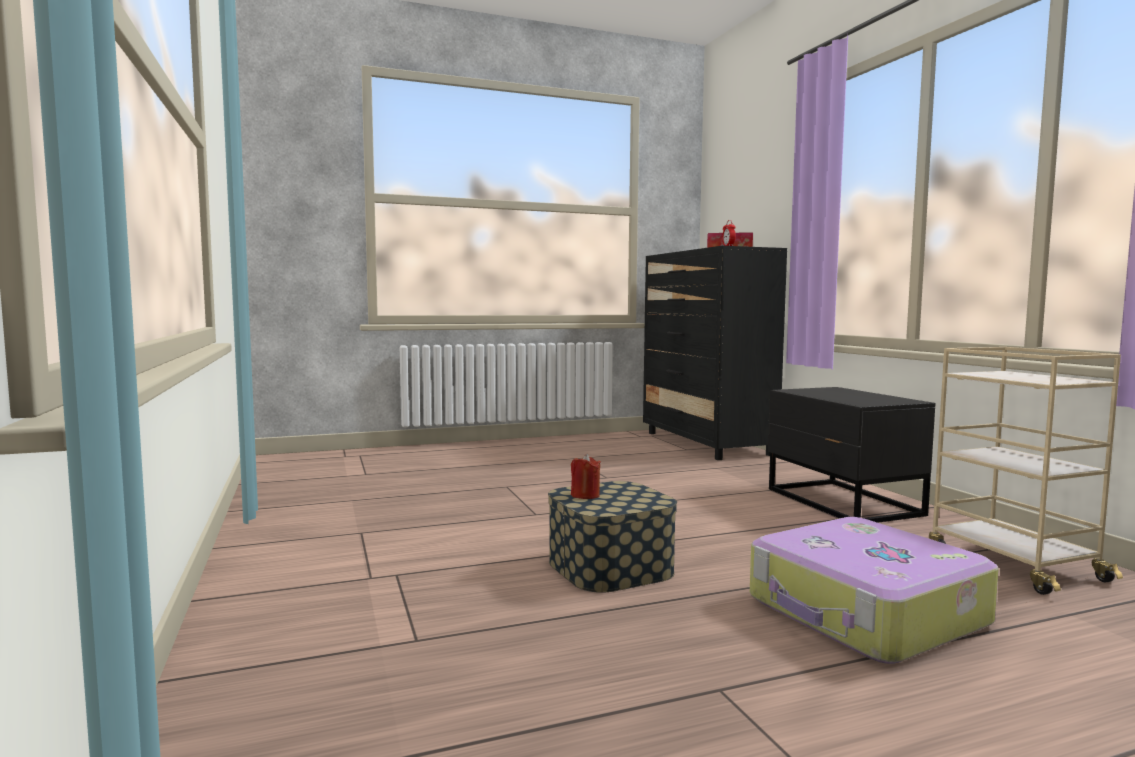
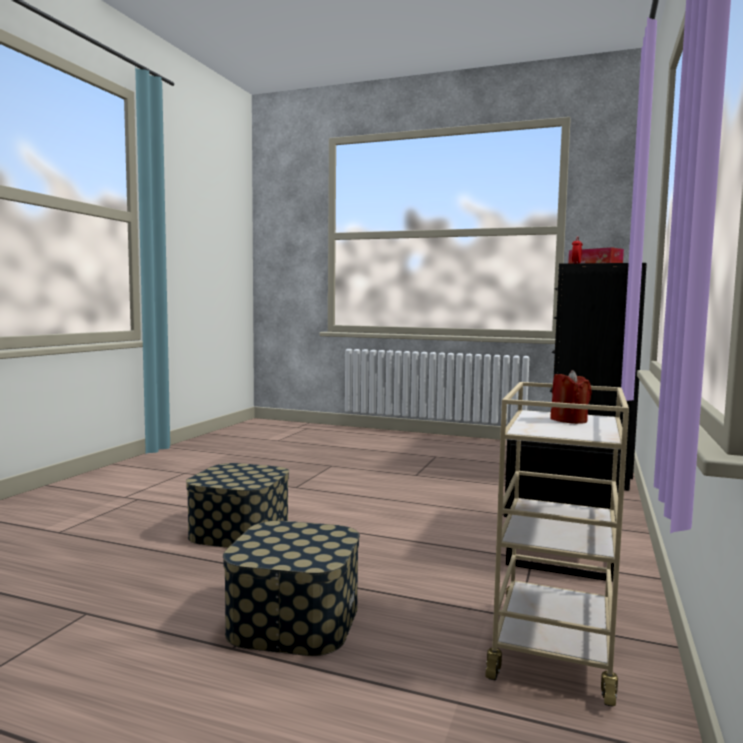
camera: 40 degrees right, 0 degrees up
red candle [571,454,601,499] -> red candle moved to [550,370,592,424]
suitcase [750,517,999,664] -> storage box [223,521,360,656]

